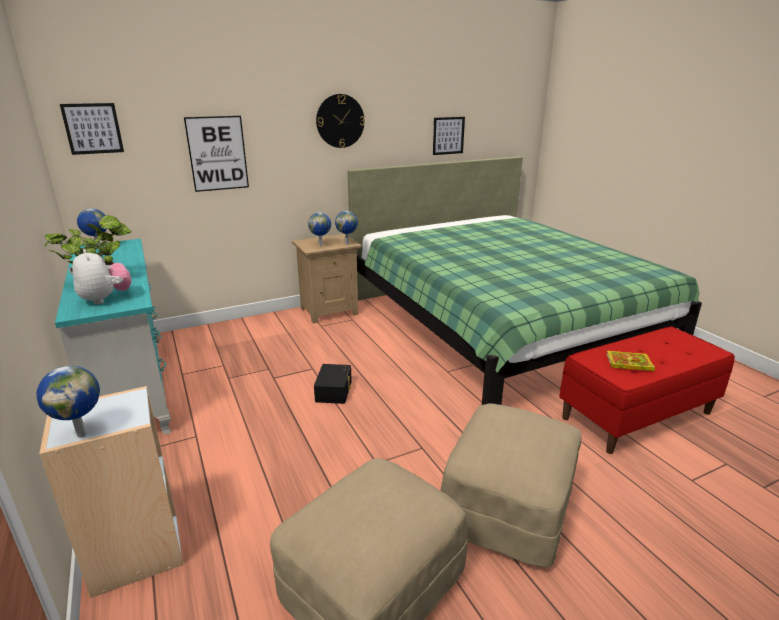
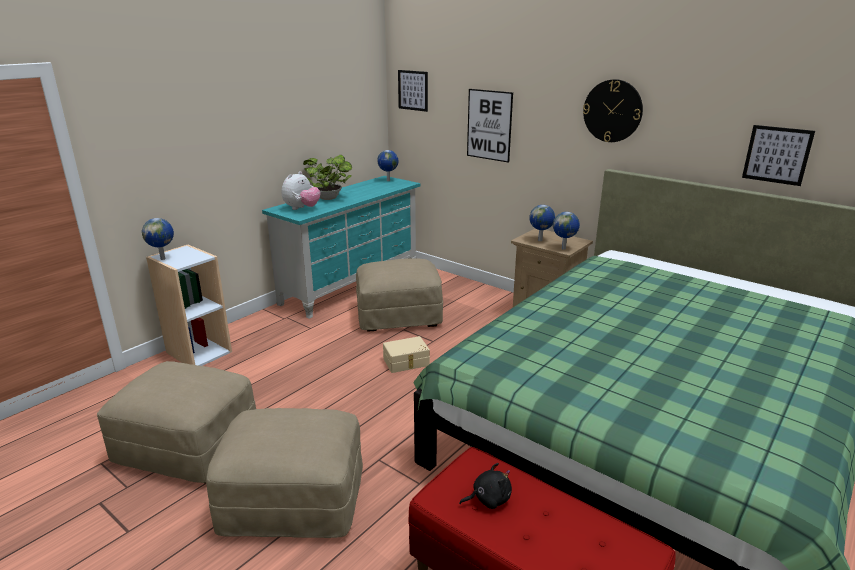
camera: 65 degrees right, 0 degrees up
black storage box [314,364,352,404] -> beige storage box [383,336,430,373]
book [607,351,655,372] -> black plush toy [459,463,512,509]
none -> beige ottoman [356,258,443,332]

